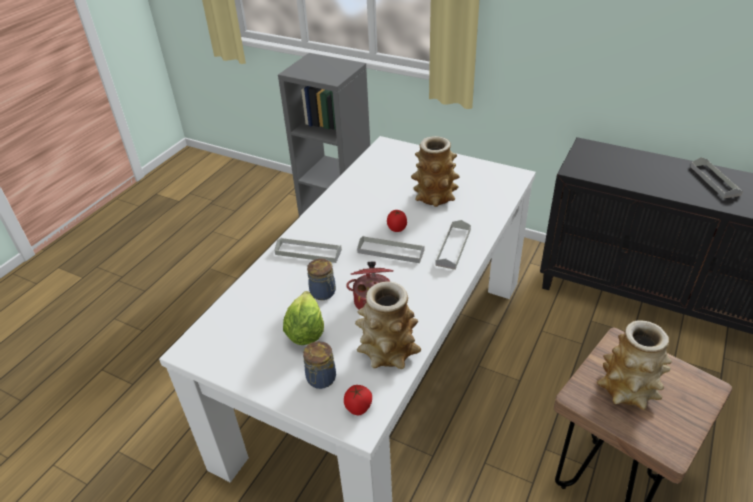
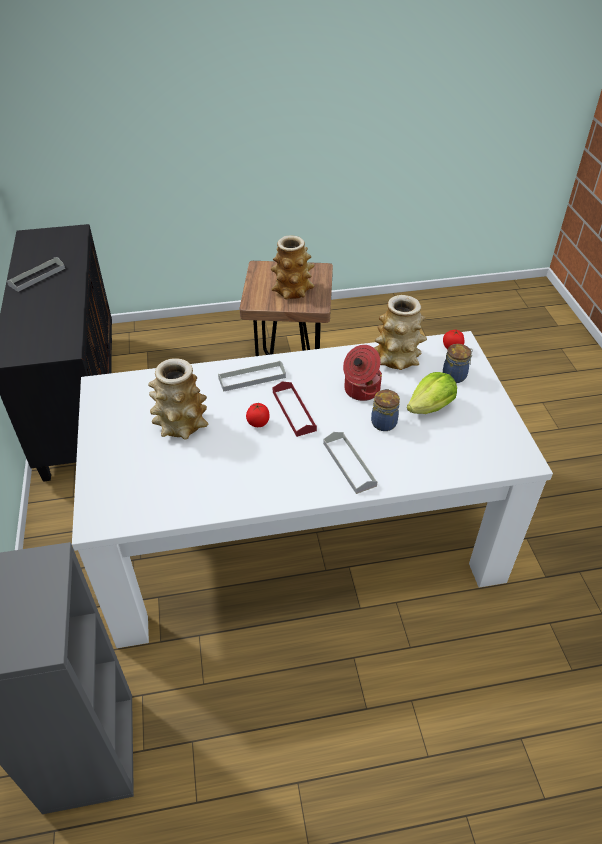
camera: 130 degrees left, 5 degrees up
grey tray [357,236,424,263] -> red tray [273,381,317,437]

